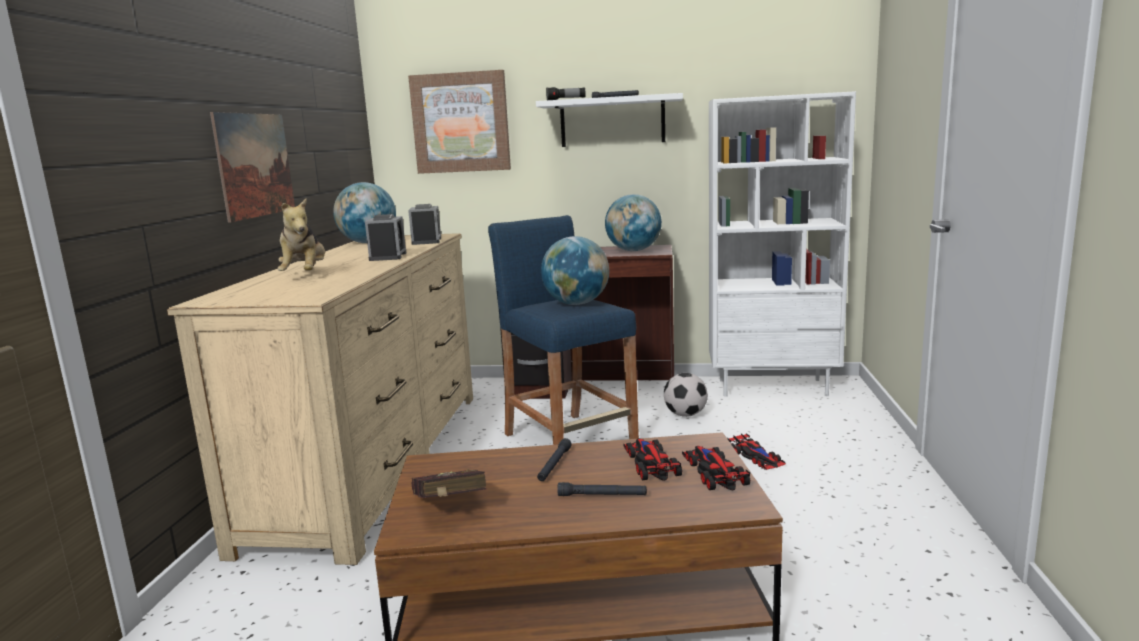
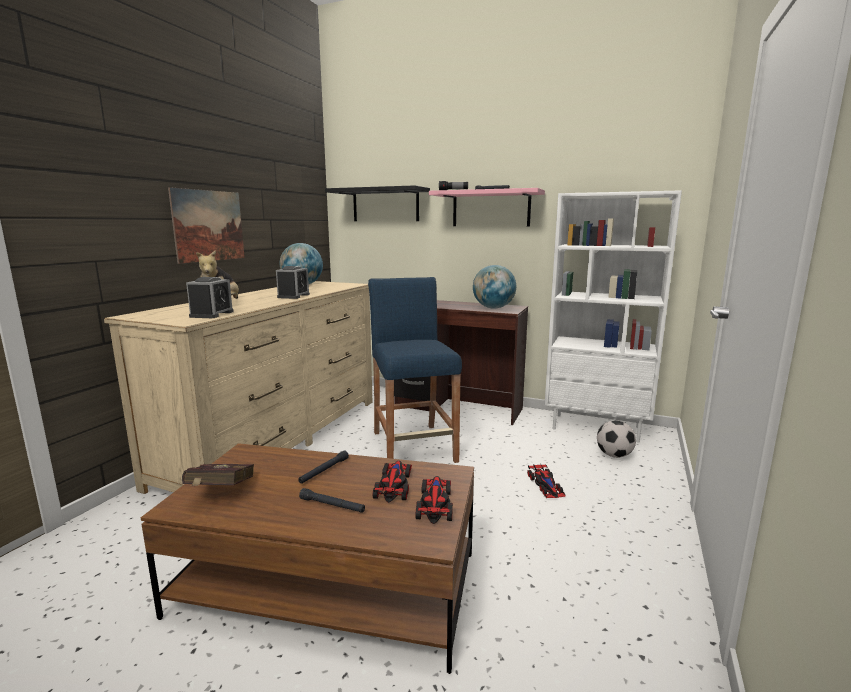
camera: 15 degrees right, 0 degrees up
picture [408,70,511,174] -> black shelf [325,185,430,221]
alarm clock [408,204,441,245] -> alarm clock moved to [186,277,234,318]
white shelf [536,93,683,147] -> pink shelf [429,188,545,226]
globe [541,236,609,305] -> none
football [664,373,708,417] -> football moved to [597,420,636,458]

